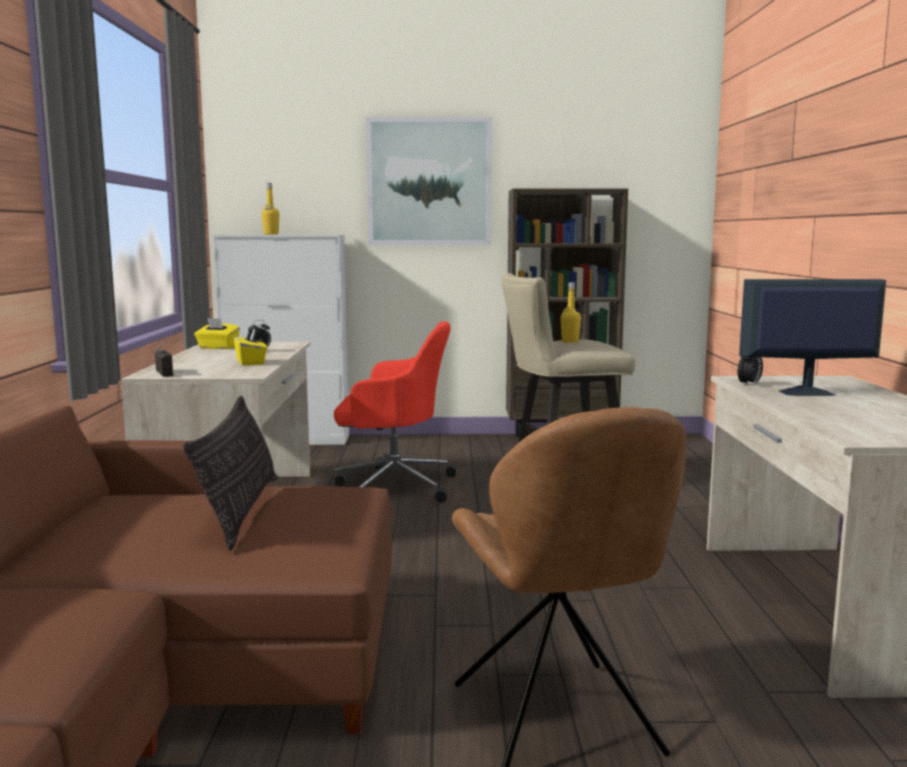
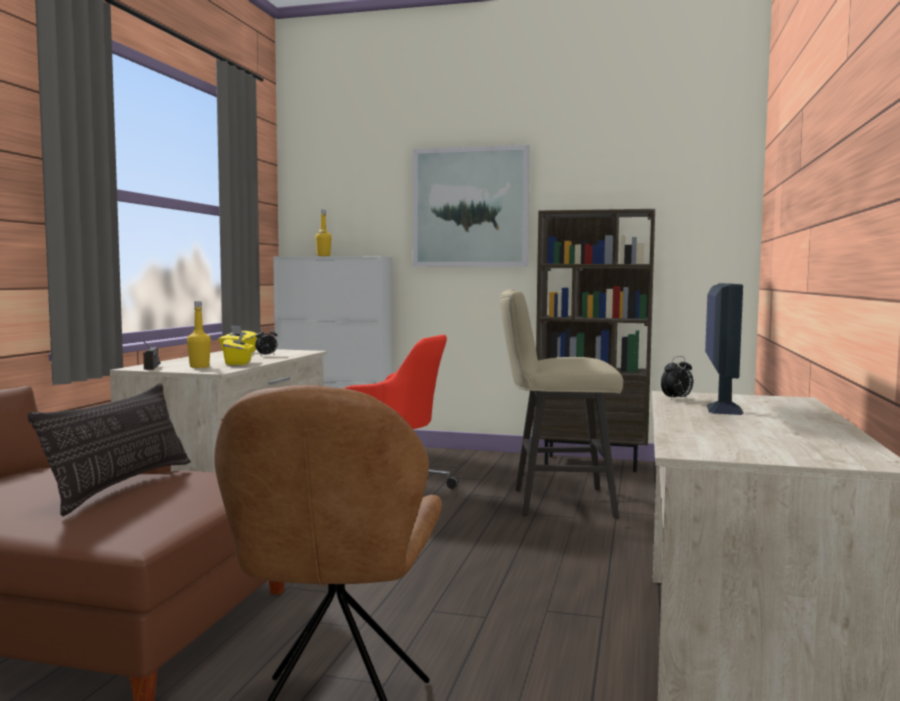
camera: 15 degrees right, 5 degrees down
yellow bottle [560,282,581,343] -> yellow bottle moved to [187,301,211,368]
monitor [739,279,886,396] -> monitor turned 90 degrees clockwise [705,283,744,415]

